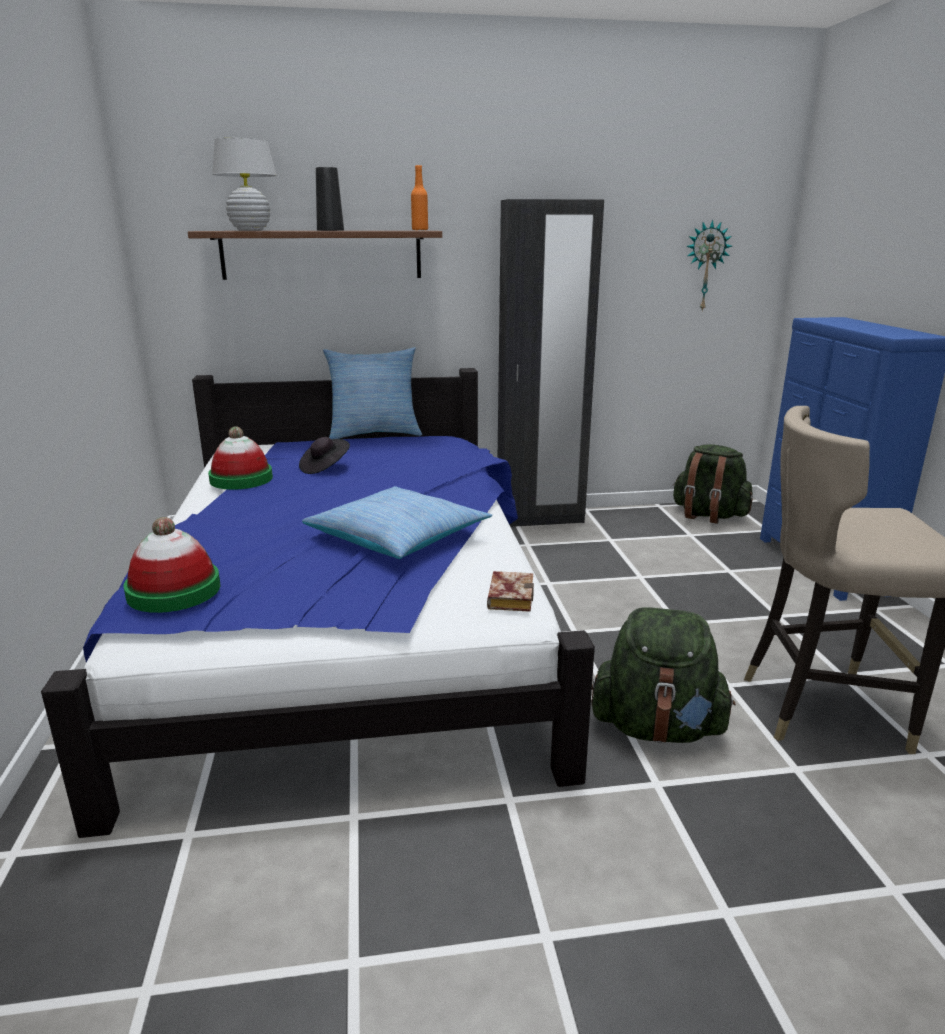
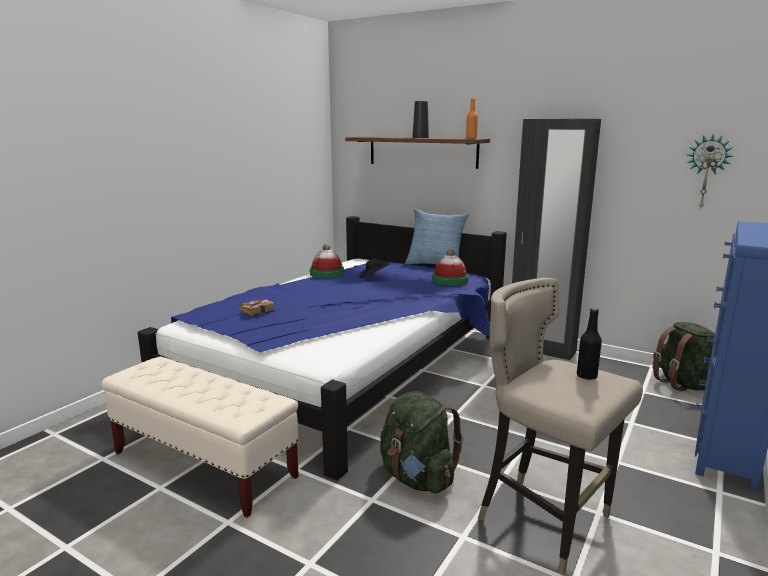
camera: 40 degrees right, 5 degrees down
hat [123,517,220,613] -> hat moved to [432,249,468,286]
white table lamp [212,138,277,231] -> none
pillow [302,486,492,559] -> none
book [487,571,534,612] -> book moved to [239,299,275,316]
none -> beige bench [102,357,299,518]
none -> black bottle [577,308,602,380]

